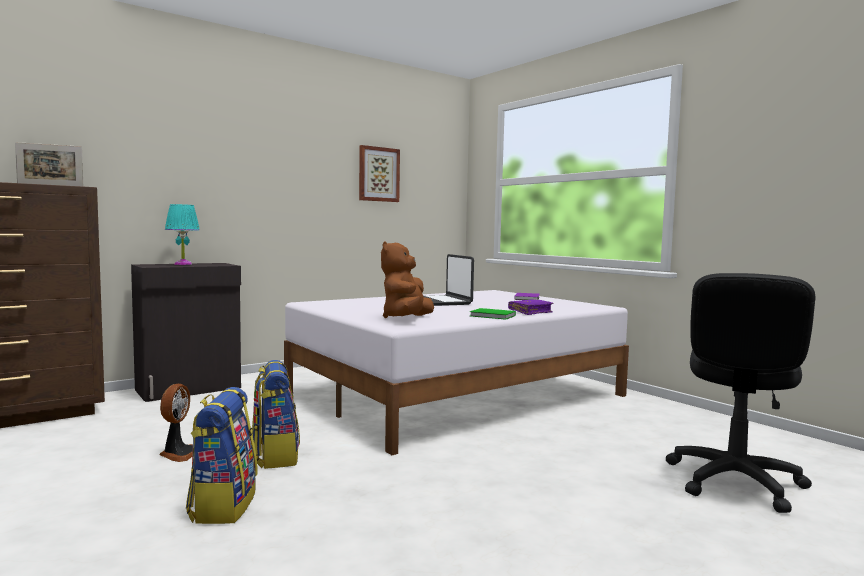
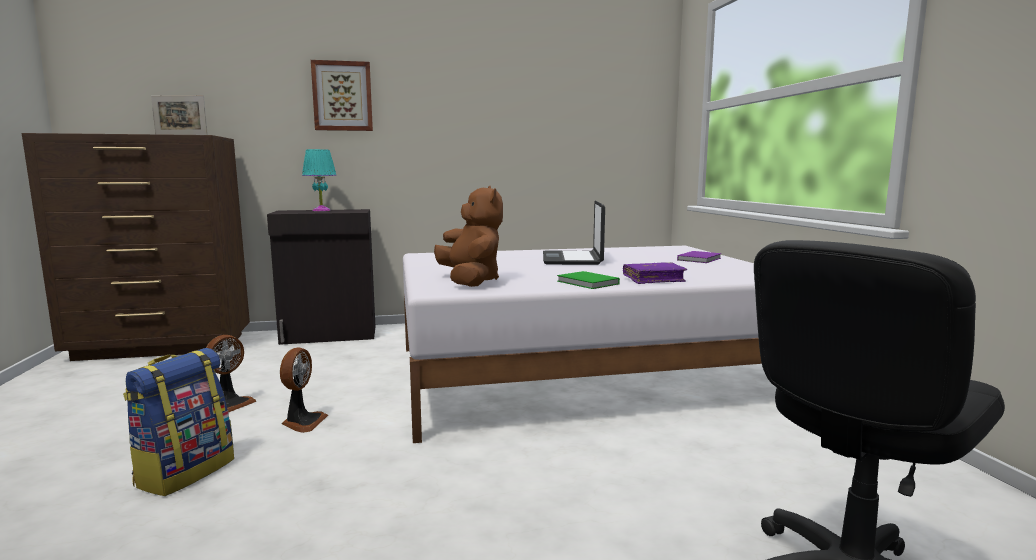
camera: 25 degrees right, 5 degrees up
backpack [252,360,300,469] -> fan [280,348,328,433]
picture [359,145,400,202] -> picture moved to [311,60,373,131]
brown plush toy [381,241,434,318] -> brown plush toy turned 120 degrees clockwise [434,186,503,287]

